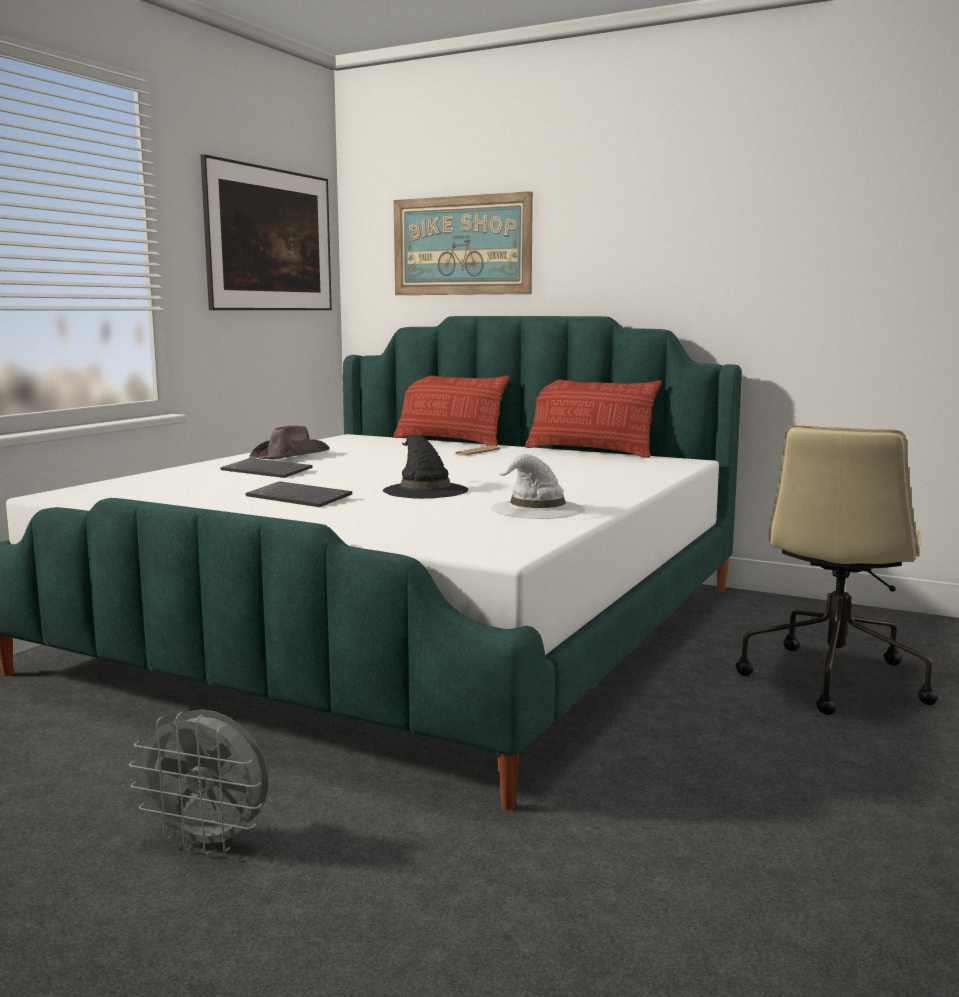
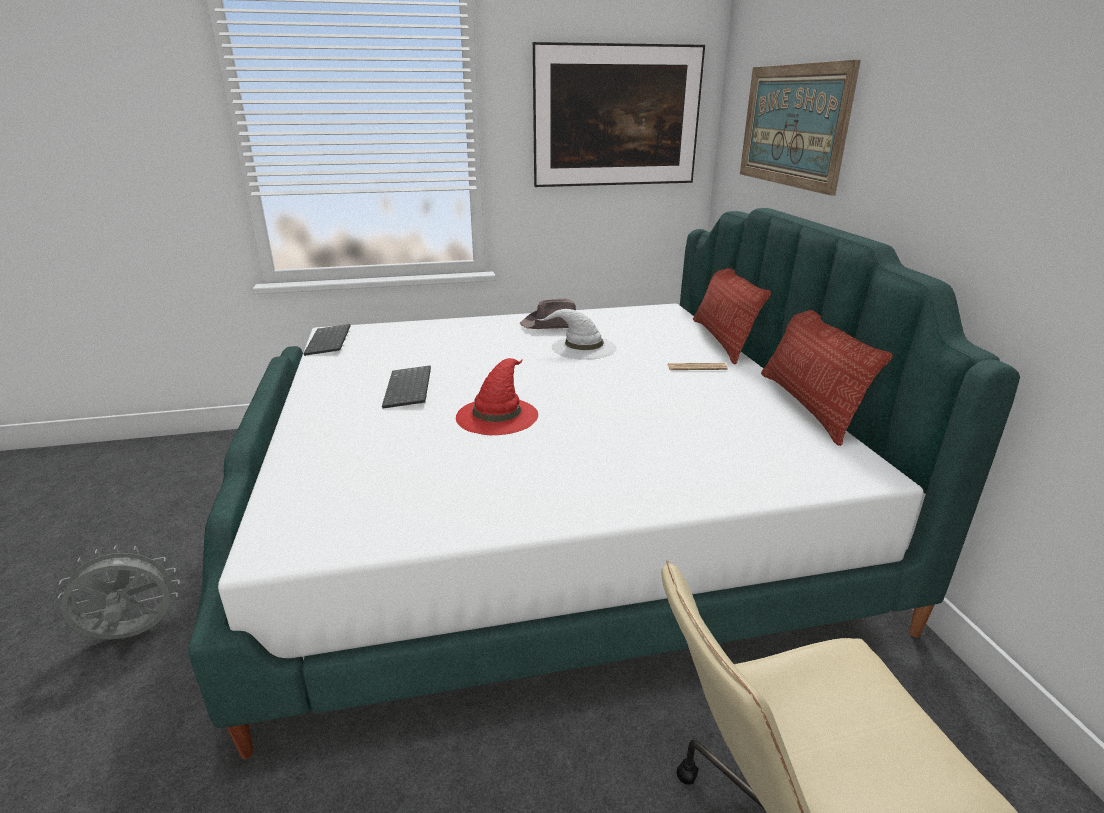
camera: 50 degrees right, 15 degrees up
grey fan [129,709,269,855] -> grey fan turned 90 degrees clockwise [58,545,180,639]
keyboard [220,458,313,478] -> keyboard moved to [303,324,350,356]
black hat [383,435,468,499] -> red hat [456,358,538,435]
white hat [491,454,585,519] -> white hat moved to [537,309,616,359]

